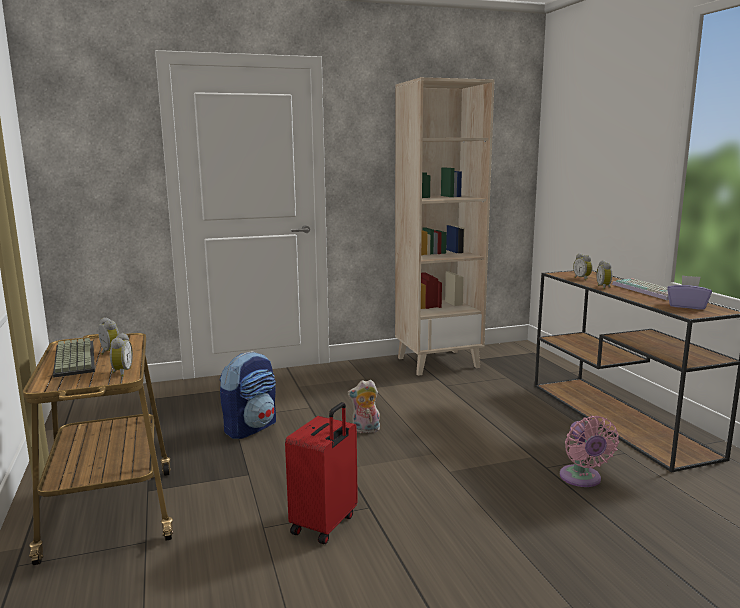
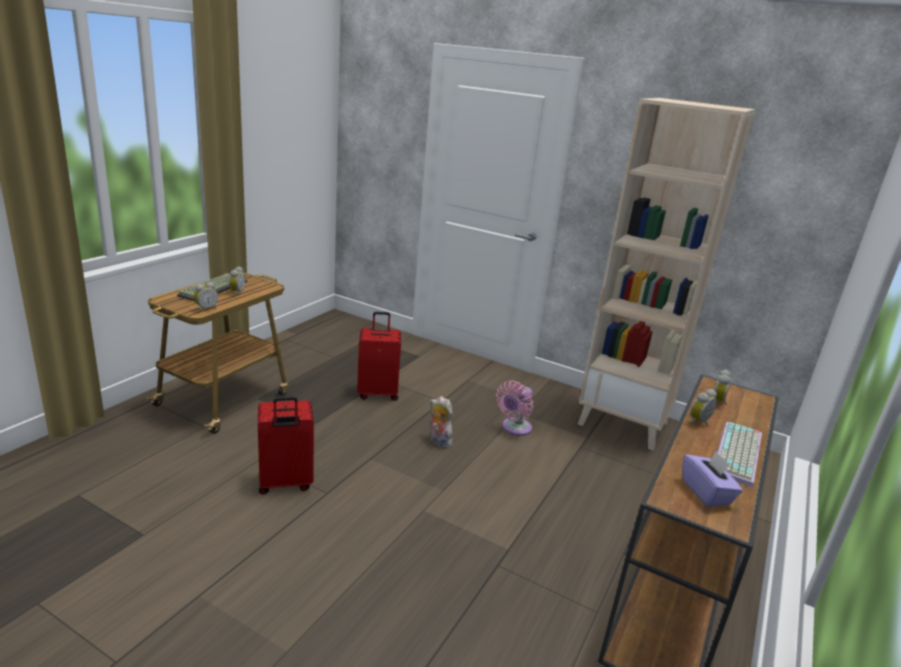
camera: 45 degrees right, 10 degrees up
backpack [219,351,276,439] -> red suitcase [357,312,401,401]
pink fan [560,416,619,487] -> pink fan moved to [496,381,533,436]

